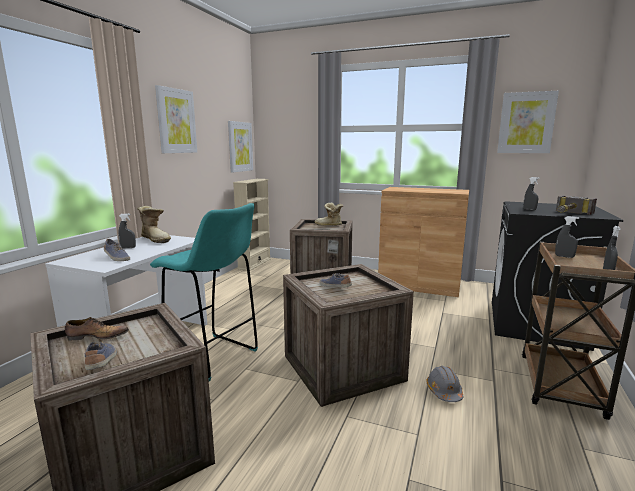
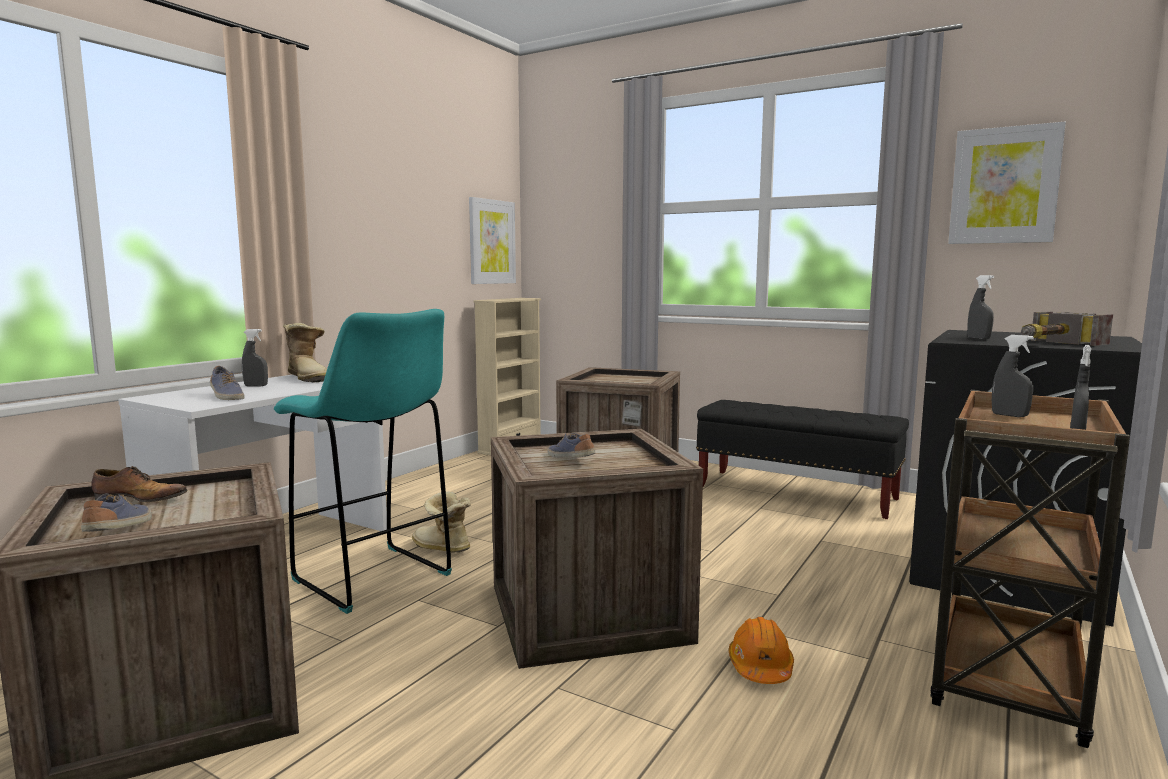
camera: 10 degrees right, 5 degrees down
picture [155,85,197,153] -> none
boot [315,203,343,225] -> boot moved to [412,491,471,553]
brown cabinet [378,187,469,297] -> black bench [696,400,909,519]
grey hard hat [426,366,463,402] -> orange hard hat [729,617,794,684]

